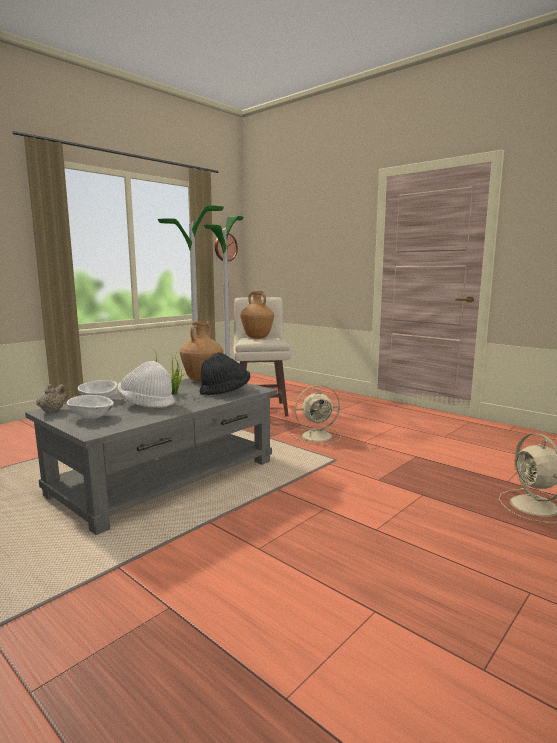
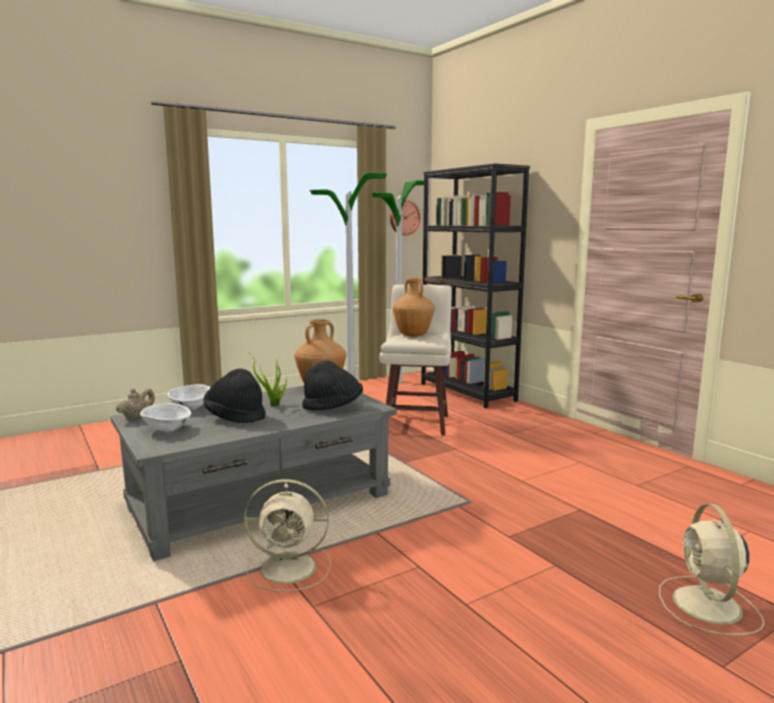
camera: 15 degrees right, 0 degrees up
white hat [117,361,175,408] -> black hat [203,369,266,423]
beige fan [291,385,341,444] -> beige fan moved to [244,479,331,591]
none -> black bookcase [421,163,530,408]

